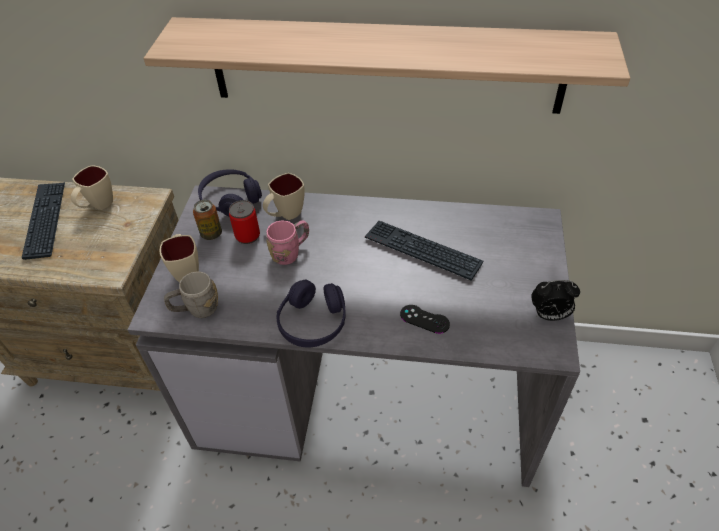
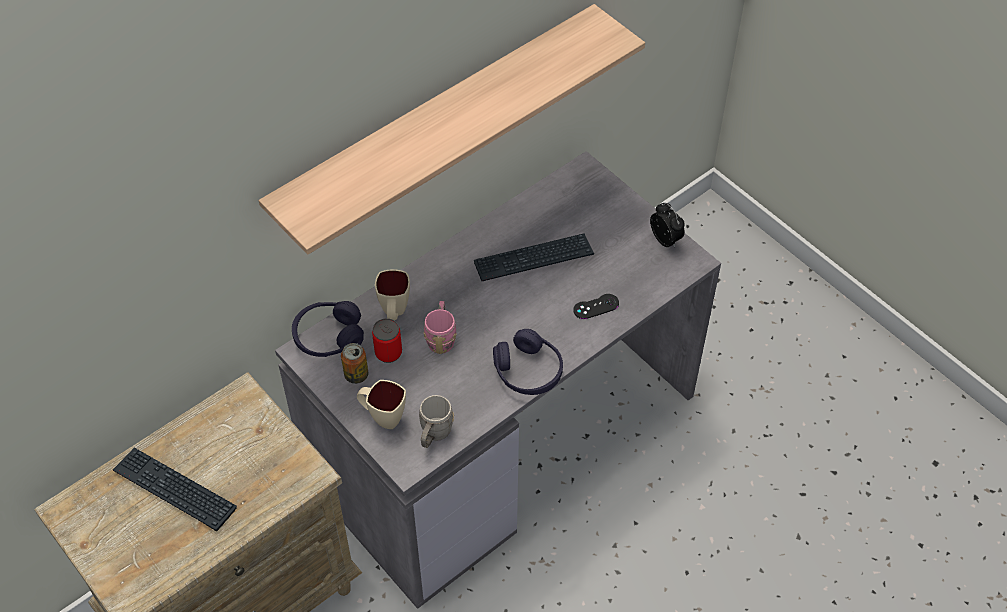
camera: 50 degrees left, 5 degrees up
beige mug [71,165,113,210] -> none
alarm clock [531,280,580,321] -> alarm clock turned 75 degrees counterclockwise [650,203,685,248]

